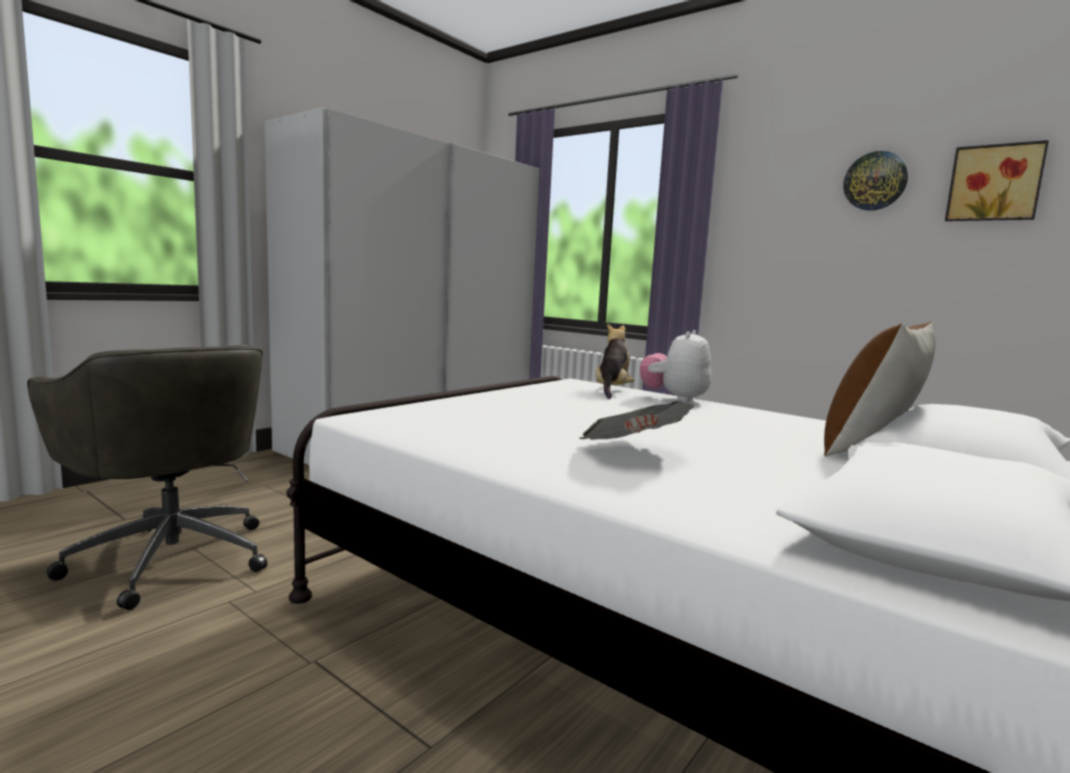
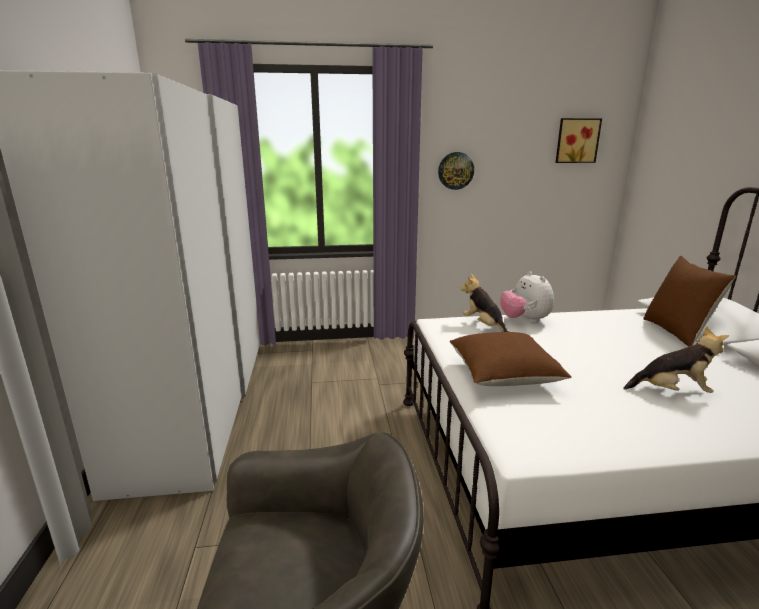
camera: 45 degrees left, 10 degrees up
newspaper [579,401,694,440] -> plush toy [623,326,729,393]
wall clock [843,151,908,211] -> wall clock moved to [438,152,474,190]
none -> brown pillow [450,332,572,386]

